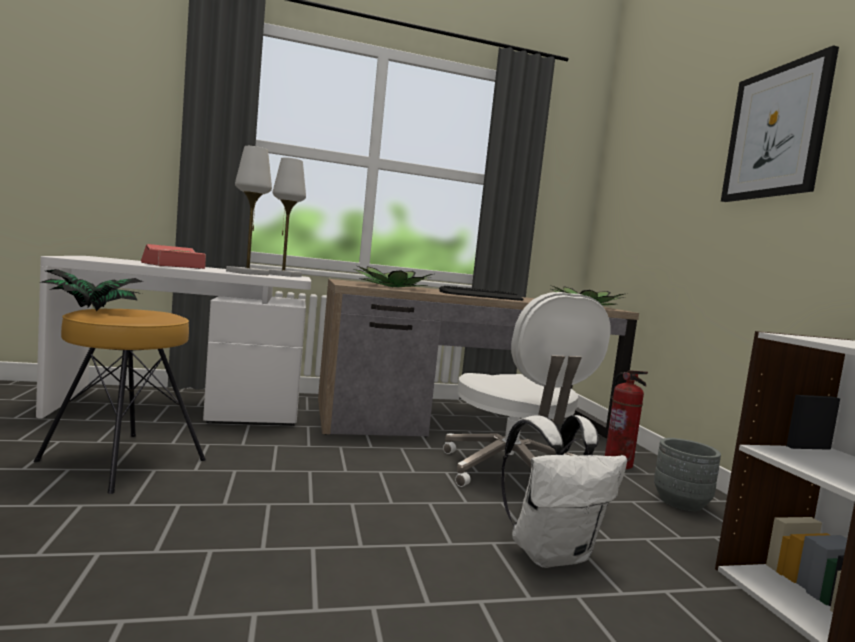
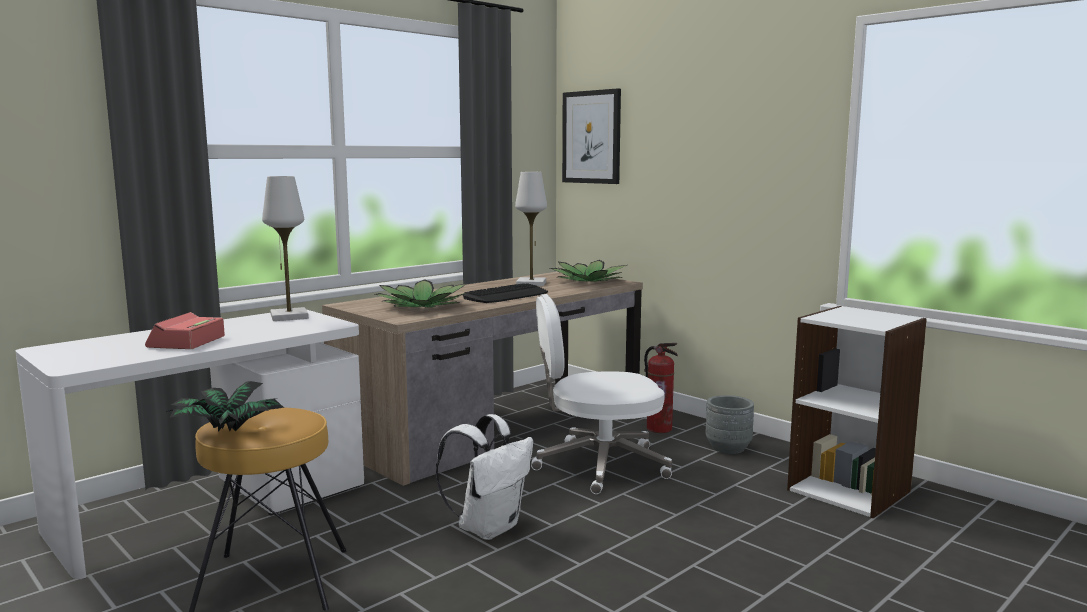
camera: 30 degrees left, 5 degrees up
white table lamp [226,146,272,275] -> white table lamp moved to [515,172,547,286]
white office chair [443,292,611,487] -> white office chair turned 135 degrees clockwise [531,294,672,494]
white backpack [501,415,627,568] -> white backpack moved to [436,414,533,540]
picture [721,45,839,202] -> picture moved to [562,88,621,184]

